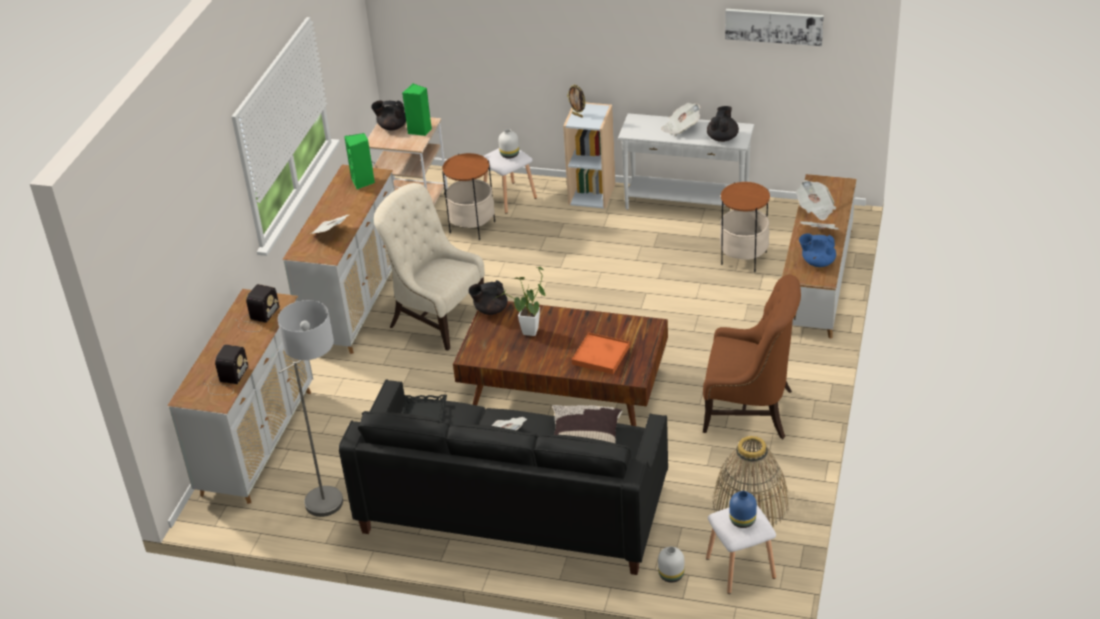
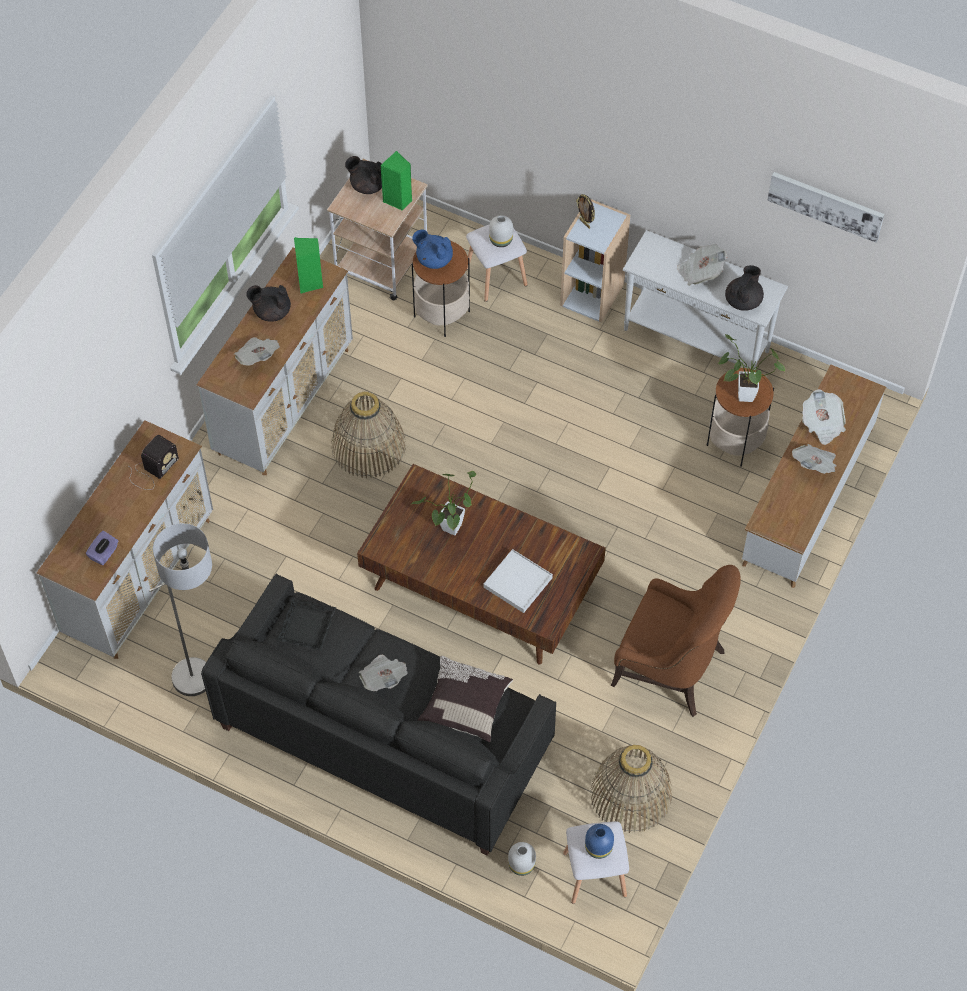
camera: 10 degrees right, 20 degrees up
radio [203,344,249,395] -> purple tissue box [86,531,118,565]
beige armchair [374,183,485,351] -> basket [331,392,406,478]
black teapot [469,280,507,315] -> black teapot moved to [247,285,291,322]
orange tray [572,332,630,374] -> white tray [483,549,553,613]
blue teapot [799,233,836,267] -> blue teapot moved to [412,230,453,269]
none -> potted plant [718,334,785,402]

